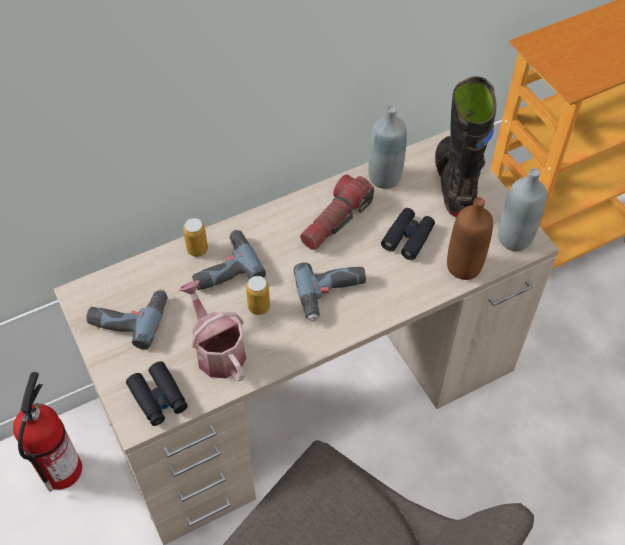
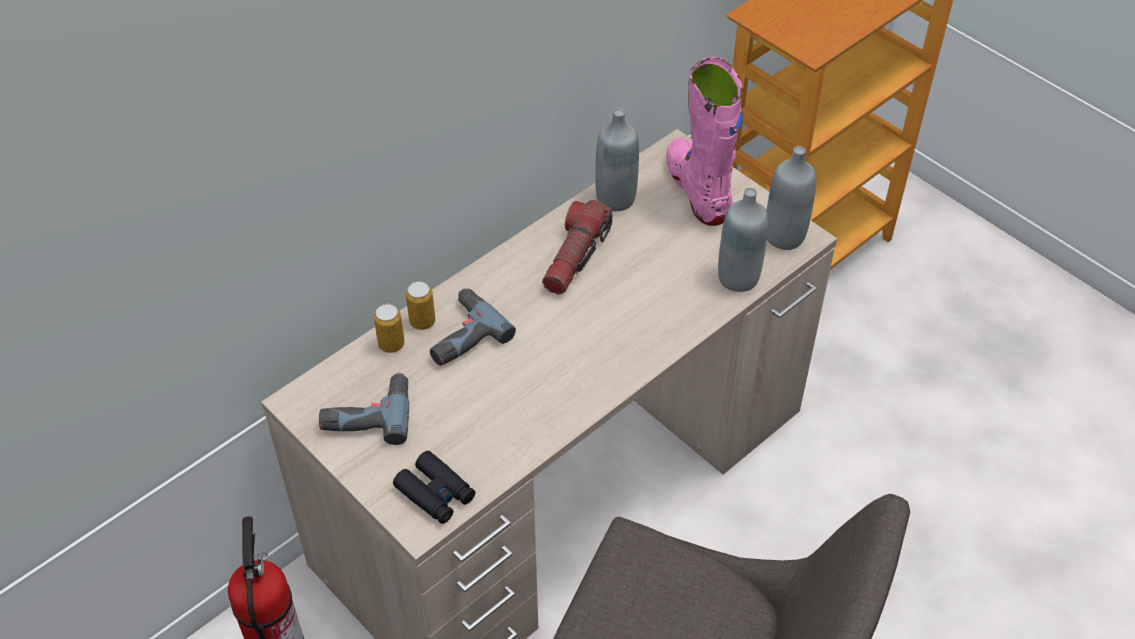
camera: 15 degrees left, 5 degrees down
watering can [179,280,246,381] -> none
can [246,276,270,315] -> can moved to [374,304,404,353]
power drill [294,262,366,322] -> none
black binoculars [381,208,435,260] -> none
black boot [435,76,496,217] -> pink boot [666,57,743,226]
brown bottle [447,197,493,280] -> grey bottle [718,188,768,292]

